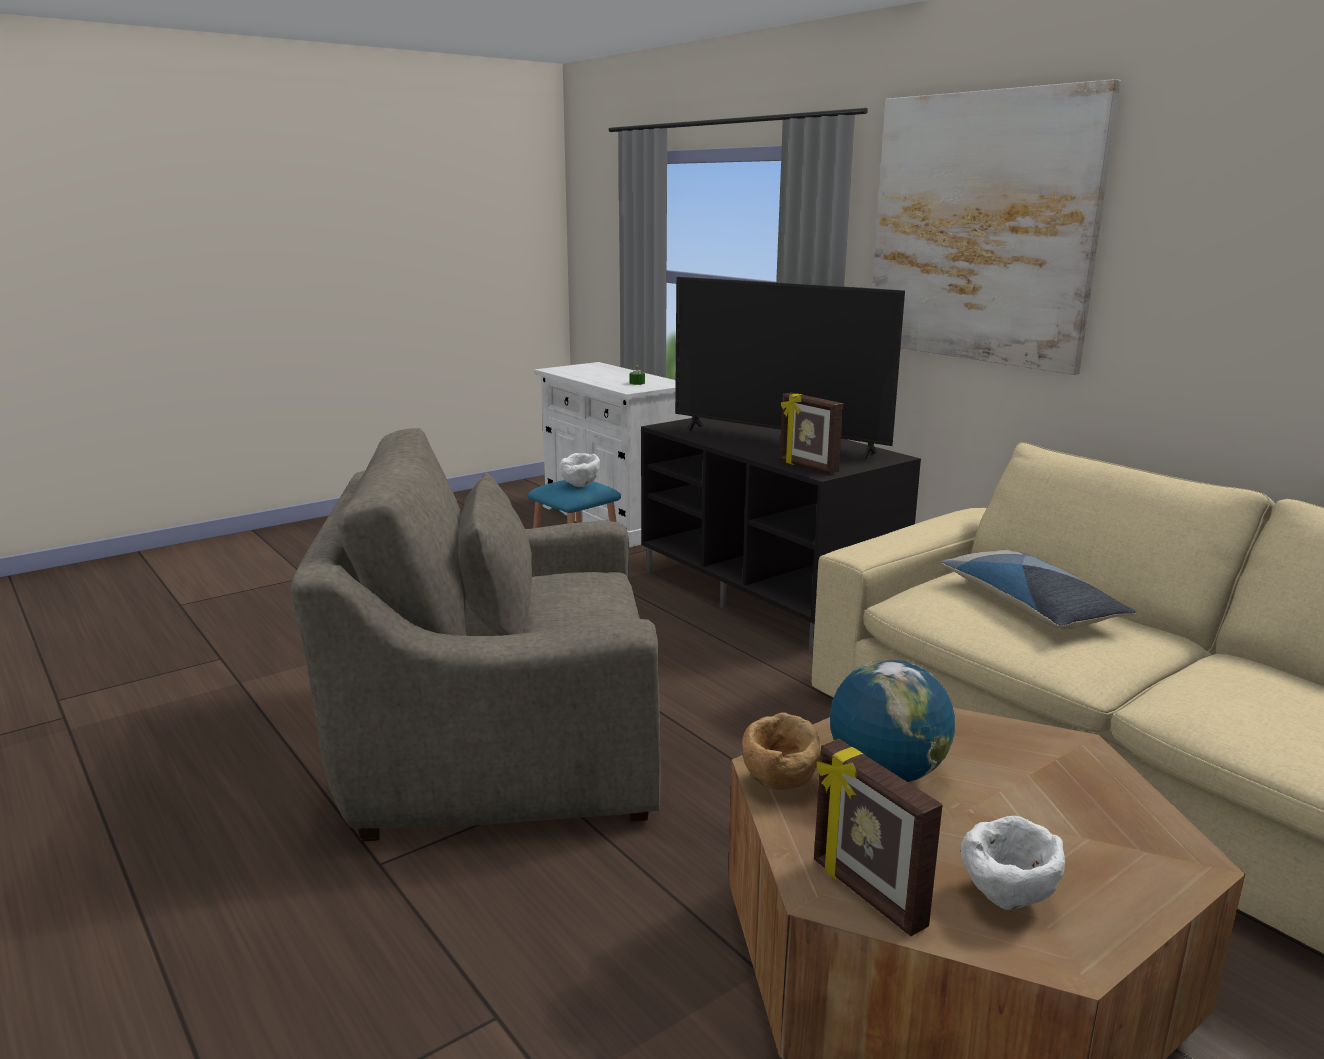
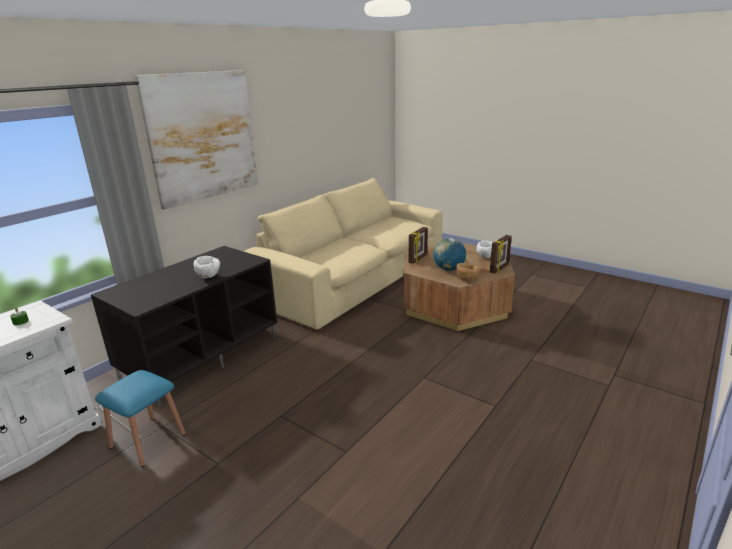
camera: 105 degrees left, 5 degrees up
grey armchair [291,428,661,842] -> none
white bowl [559,453,600,487] -> white bowl moved to [193,256,220,278]
television [675,277,905,459] -> none
picture frame [780,392,843,474] -> picture frame moved to [408,227,428,264]
pillow [941,550,1136,629] -> none

